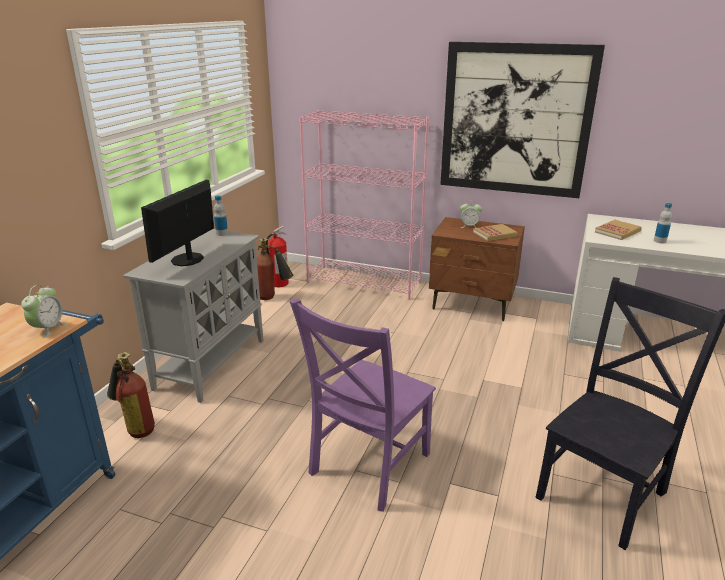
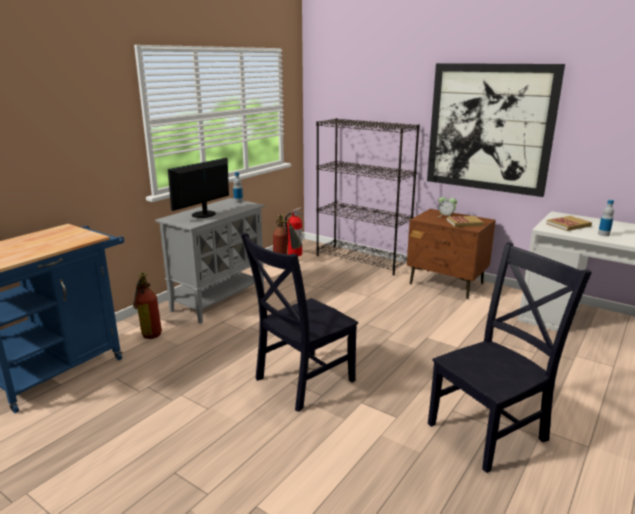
camera: 15 degrees right, 5 degrees down
alarm clock [21,285,67,338] -> none
purple chair [290,298,436,512] -> black chair [240,233,358,412]
pink bookcase [299,110,429,300] -> black bookcase [316,118,420,275]

